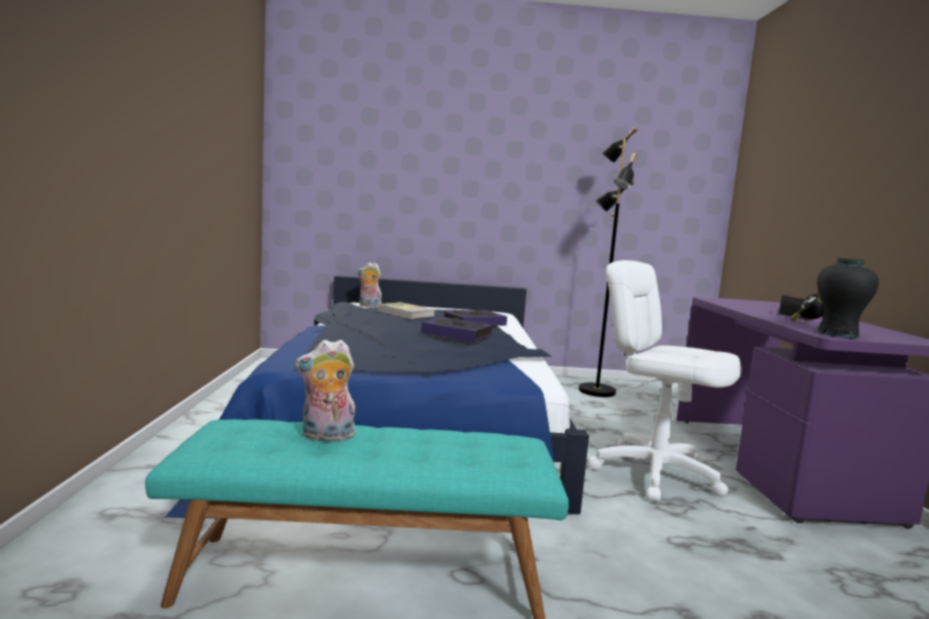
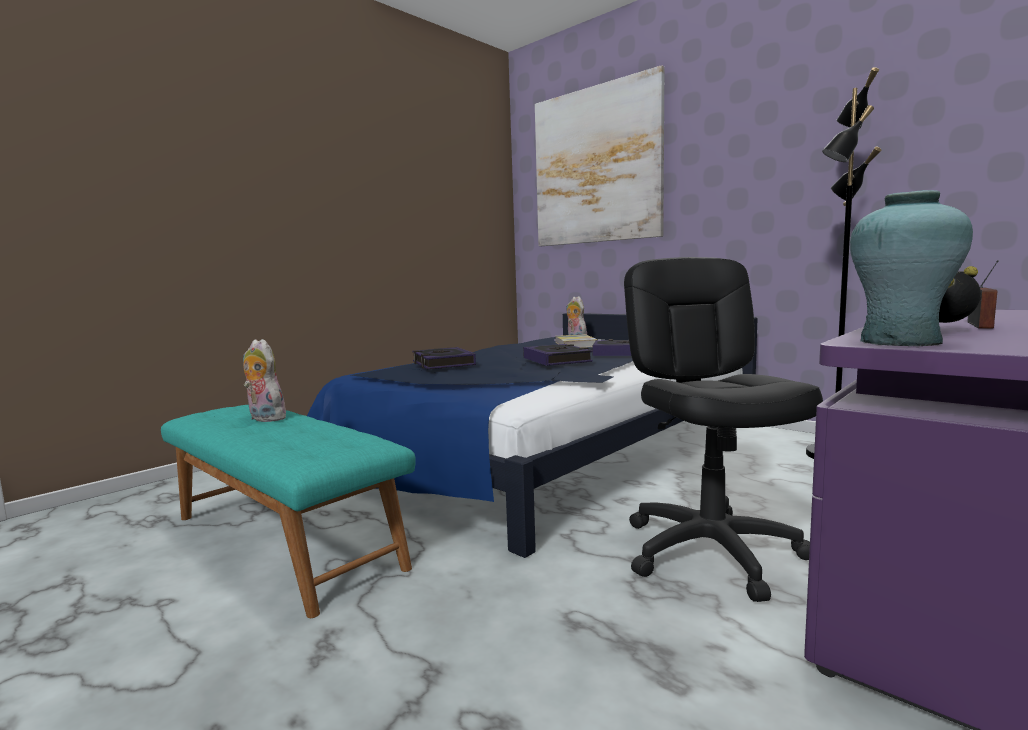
camera: 45 degrees right, 0 degrees up
white office chair [588,260,742,502] -> black office chair [624,257,823,602]
black vase [817,258,879,338] -> turquoise vase [850,190,973,346]
none -> book [412,347,476,369]
none -> picture [535,65,664,246]

